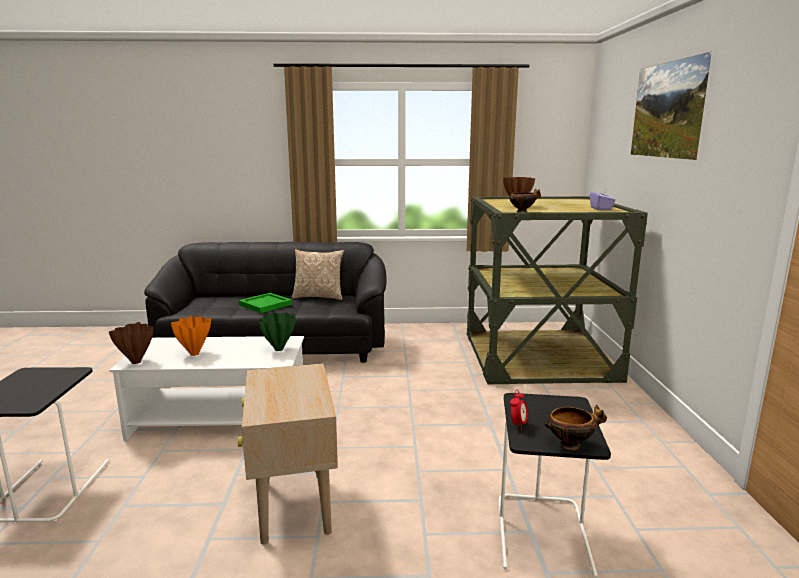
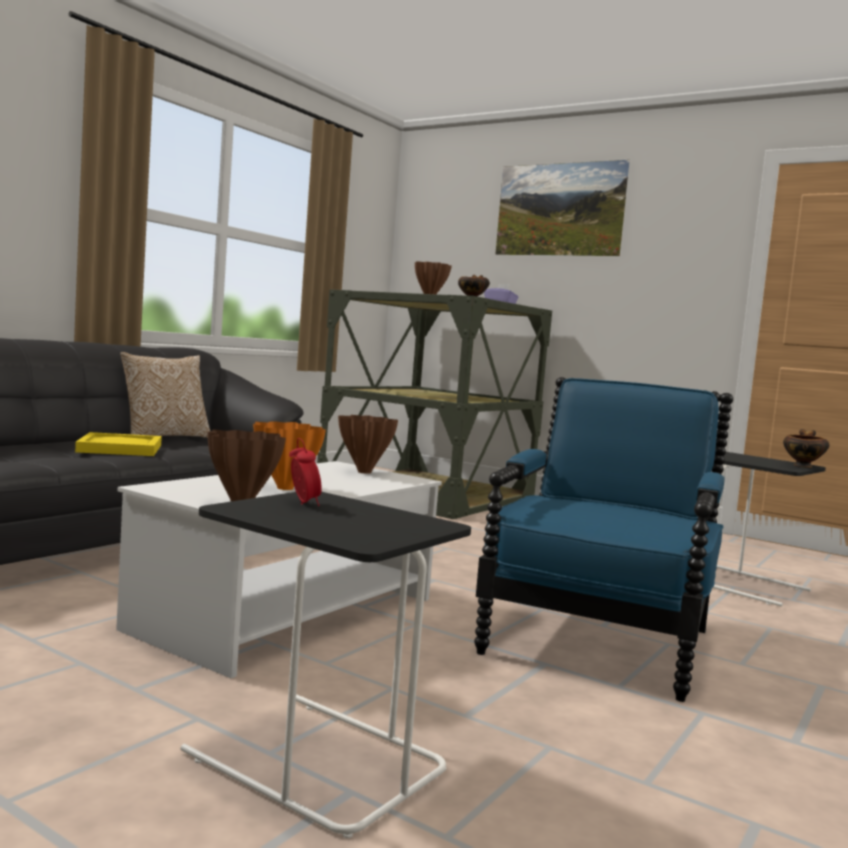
camera: 55 degrees left, 10 degrees down
beige side table [238,363,338,545] -> blue armchair [474,377,733,702]
green tray [239,293,292,313] -> yellow tray [75,432,162,456]
green vase [259,312,296,351] -> brown vase [338,415,398,473]
alarm clock [510,391,528,430] -> alarm clock moved to [289,438,322,506]

